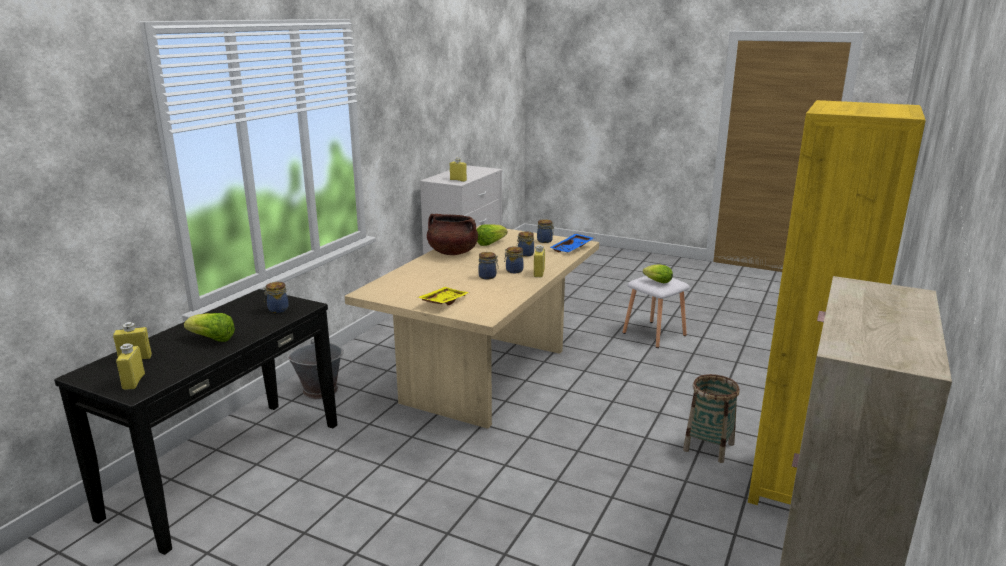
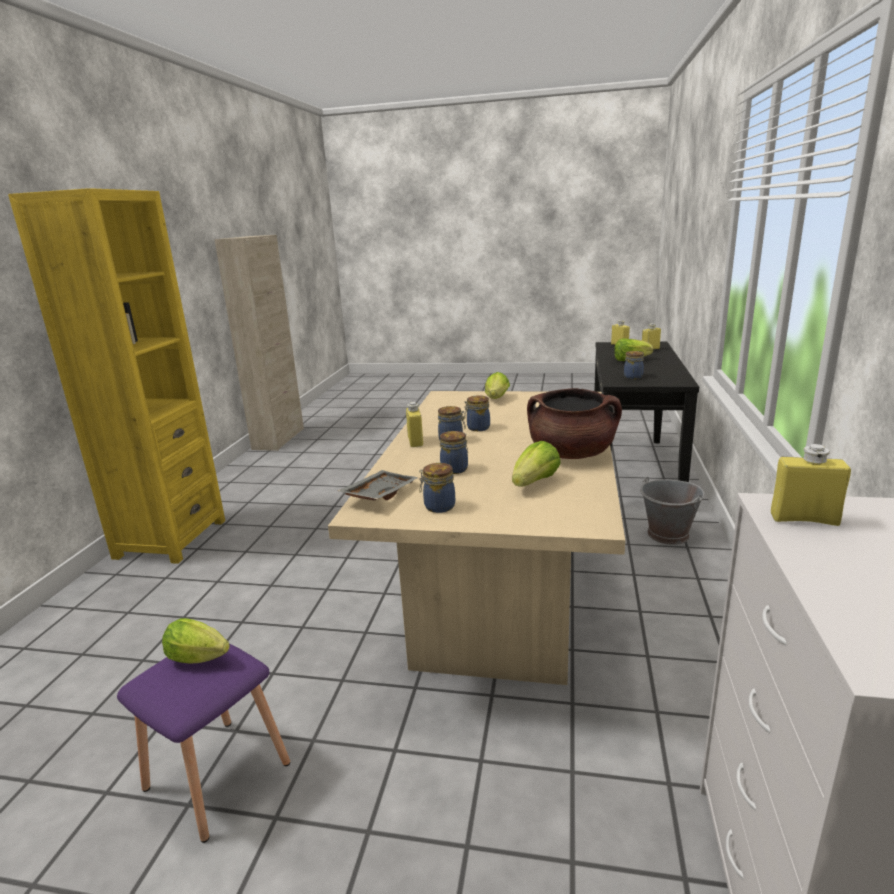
camera: 165 degrees right, 0 degrees up
yellow tray [418,287,469,305] -> lettuce [485,372,510,399]
blue tray [549,233,594,253] -> grey tray [337,470,419,500]
white stool [623,276,690,348] -> purple stool [117,644,290,843]
basket [683,374,740,463] -> none

